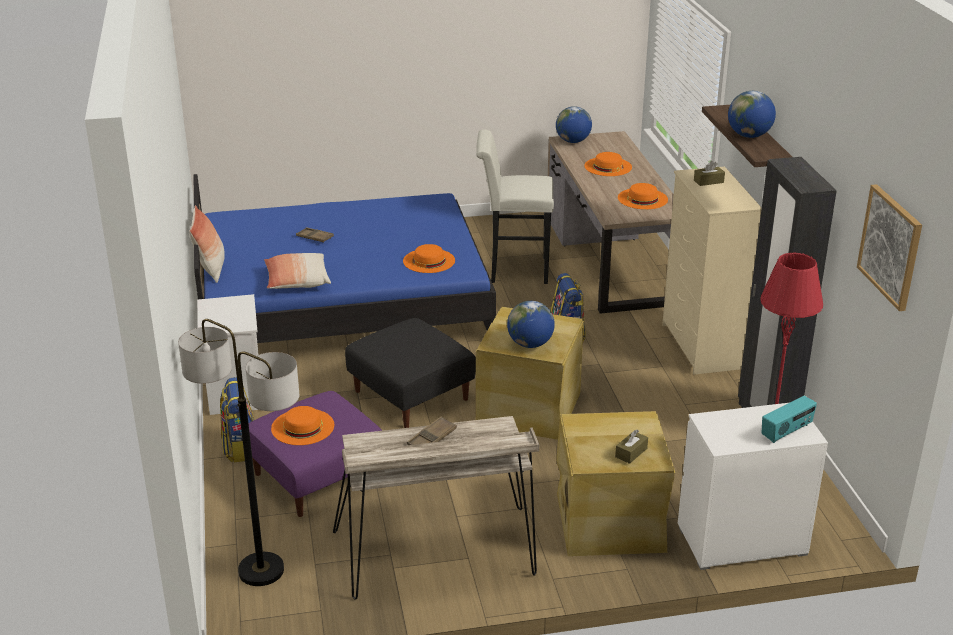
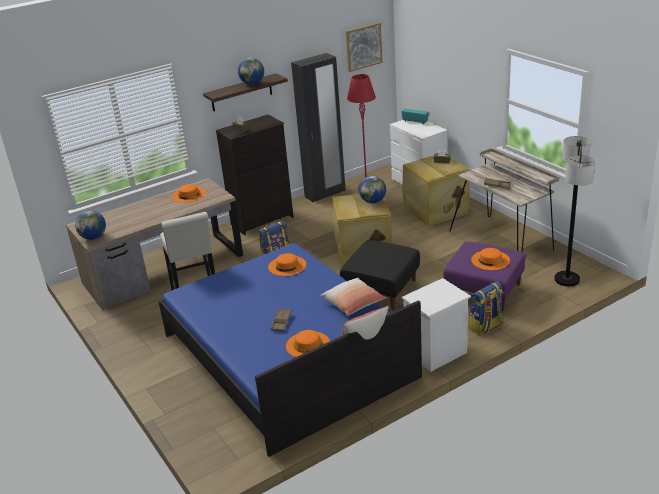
camera: 110 degrees left, 0 degrees up
orange hat [584,152,632,176] -> orange hat moved to [286,330,330,357]
beige dresser [662,167,762,375] -> black dresser [216,115,294,236]

